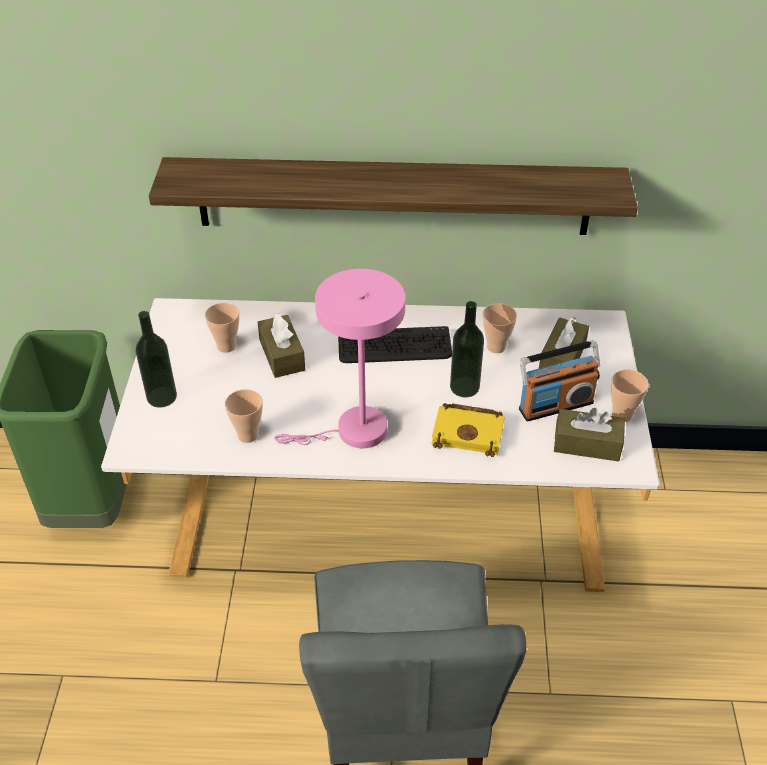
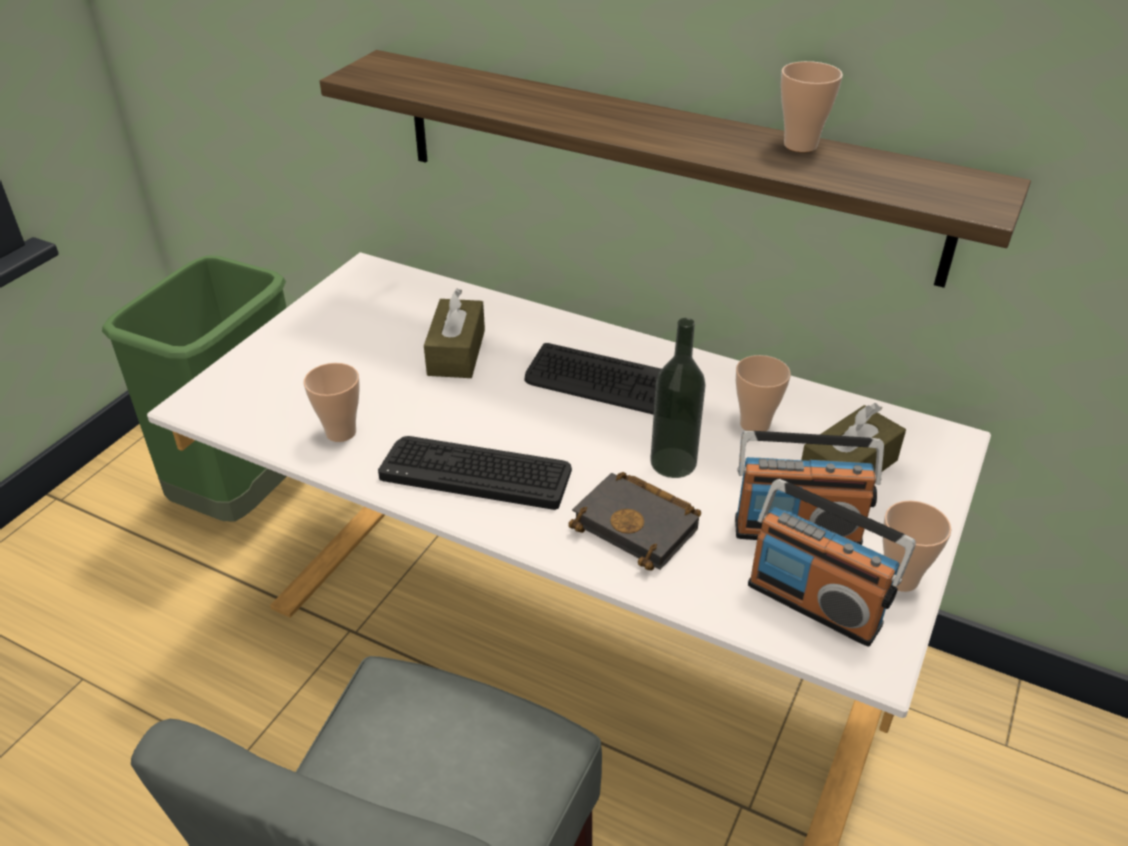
camera: 25 degrees right, 5 degrees down
bottle [136,311,177,408] -> none
cup [205,303,239,353] -> cup moved to [781,61,843,152]
pink table lamp [274,269,405,448] -> keyboard [378,436,572,510]
yellow book [431,403,505,457] -> black book [569,472,701,571]
brown tissue box [554,408,625,462] -> radio [748,479,916,647]

